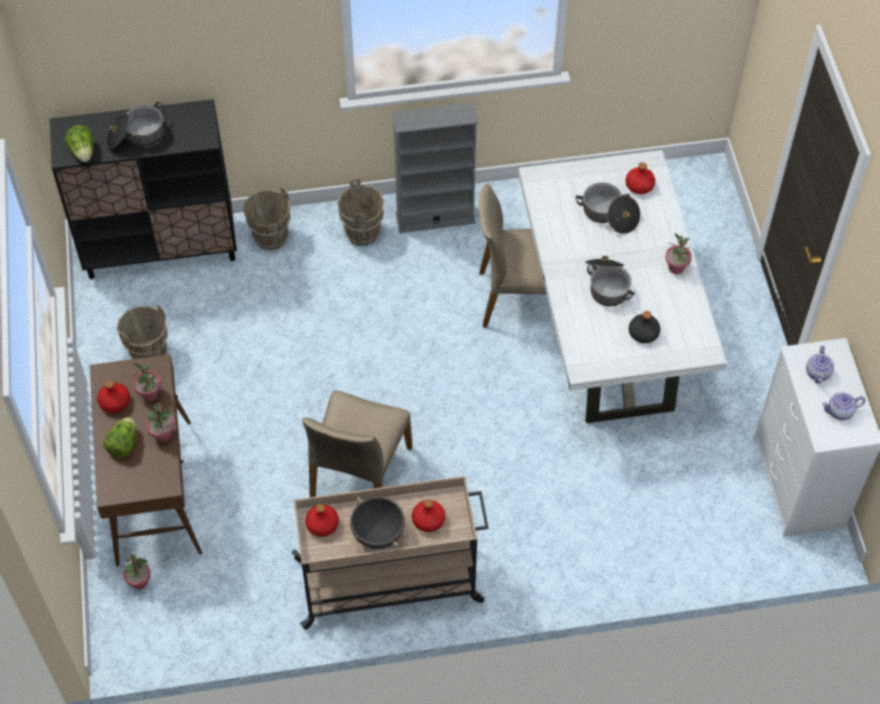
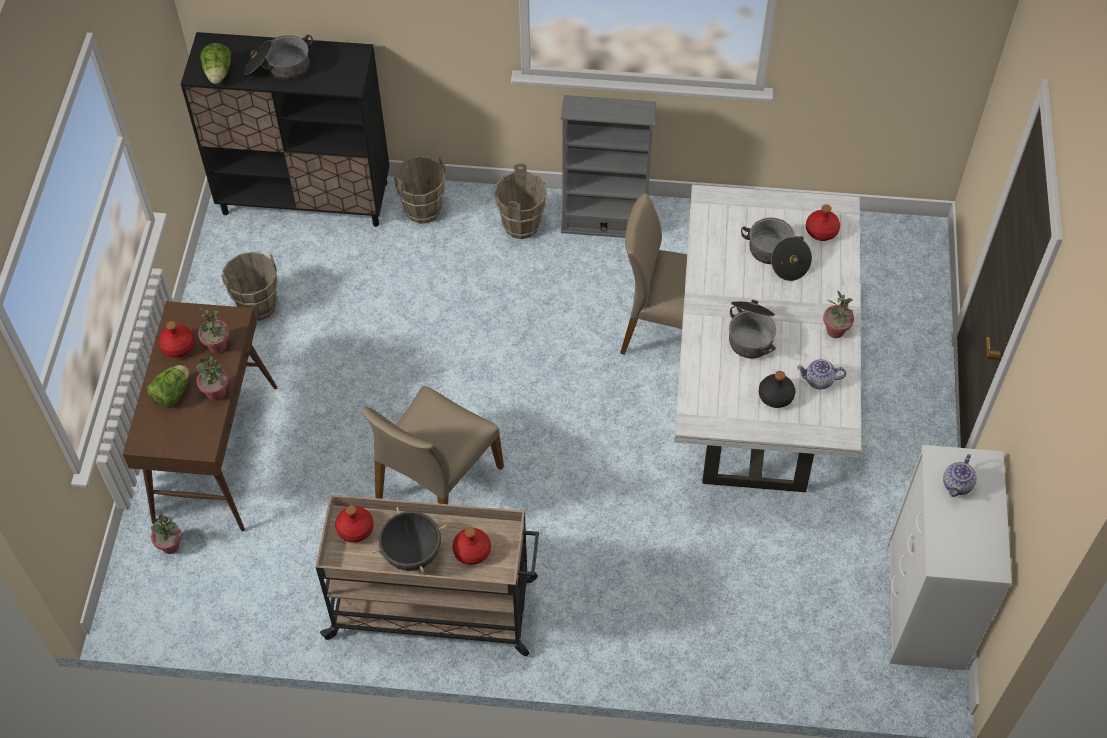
camera: 15 degrees right, 0 degrees up
teapot [822,392,865,420] -> teapot moved to [797,359,846,389]

